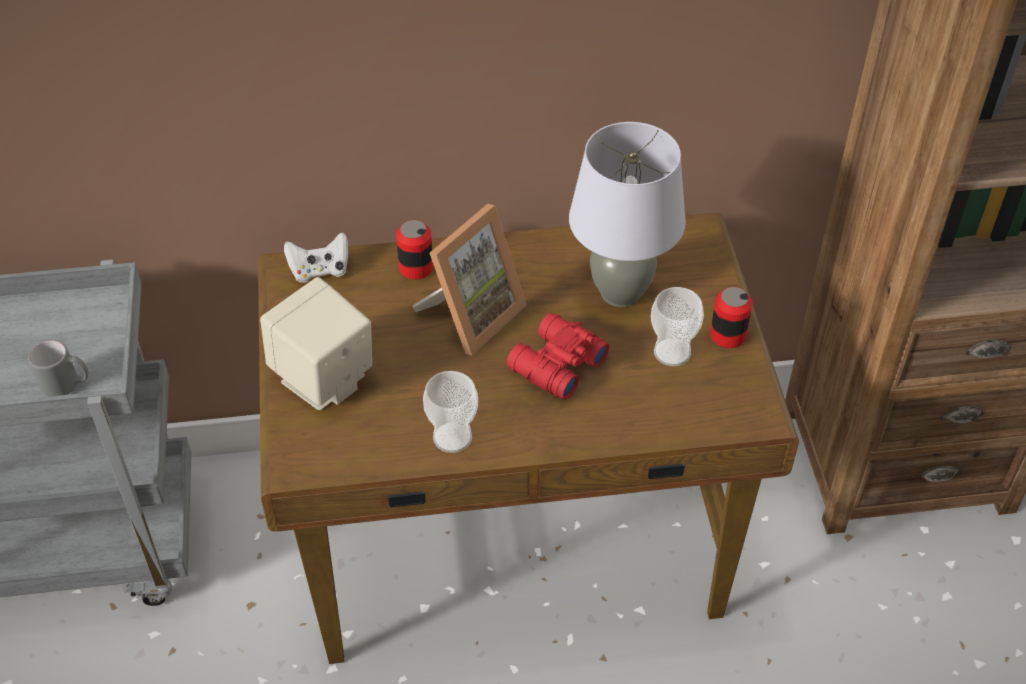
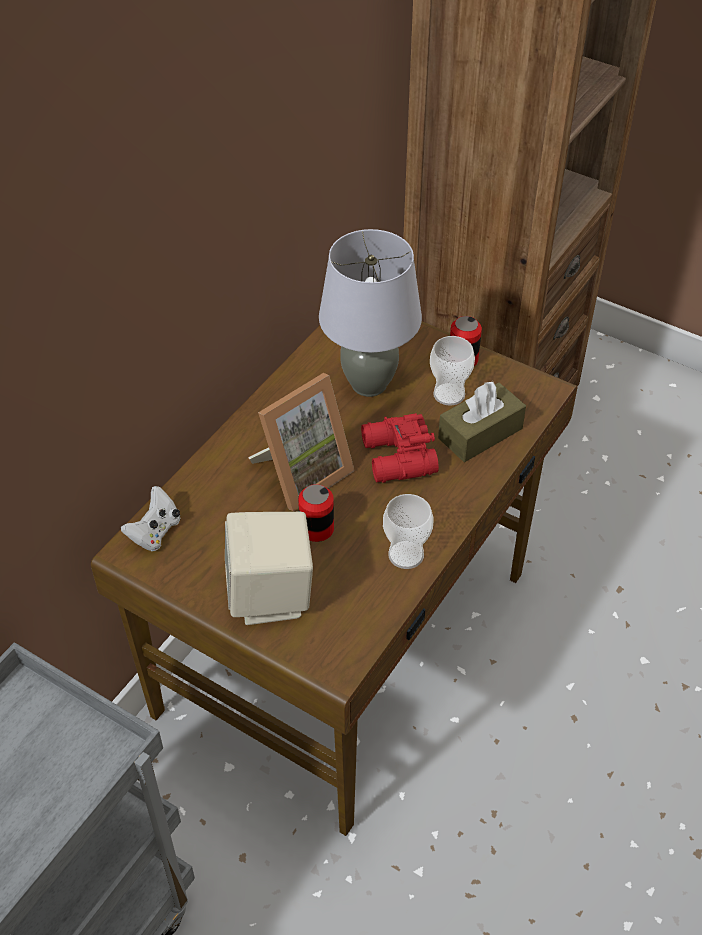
camera: 50 degrees left, 0 degrees up
grey mug [28,340,88,397] -> none
can [396,220,433,280] -> can moved to [298,484,334,542]
picture frame [413,204,526,355] -> picture frame turned 60 degrees clockwise [248,373,355,511]
none -> brown tissue box [438,381,526,462]

